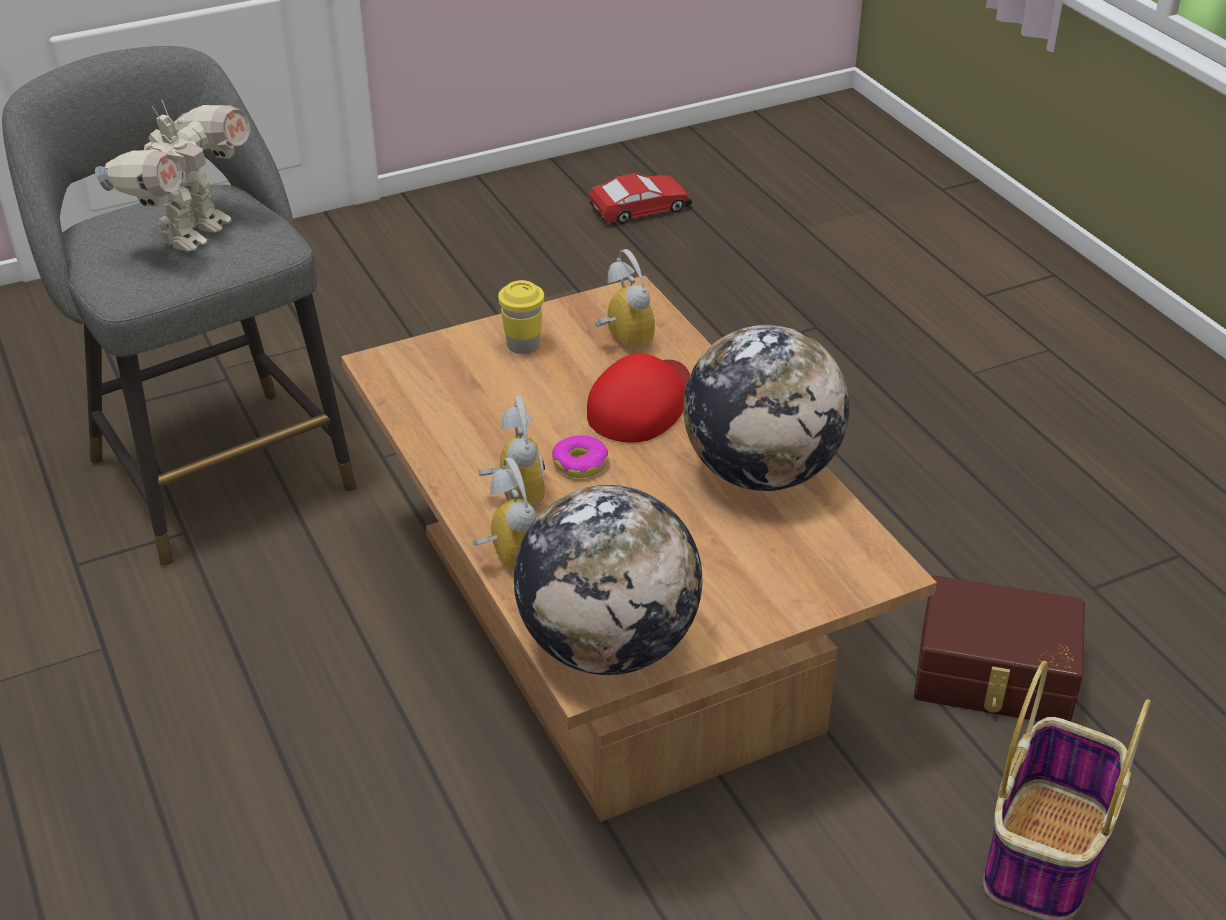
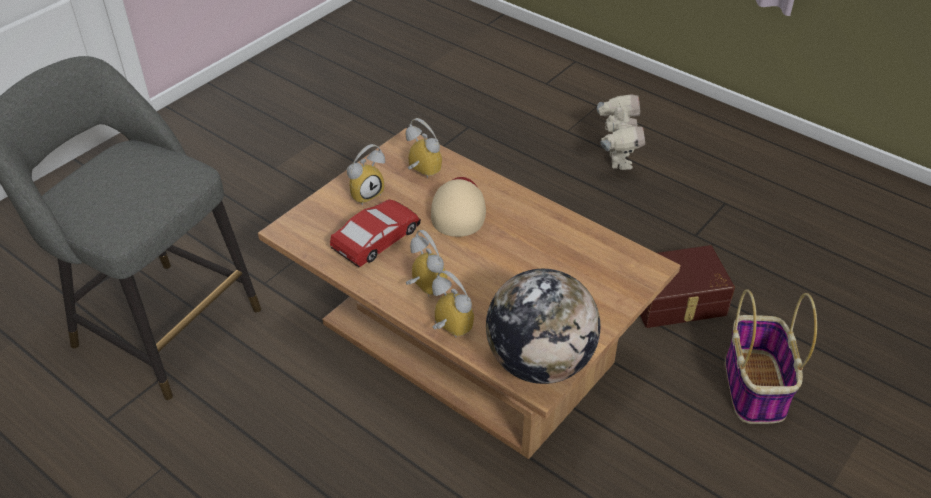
camera: 25 degrees left, 5 degrees up
toy robot [95,100,250,252] -> toy robot moved to [597,95,645,170]
yellow cup [498,280,544,354] -> alarm clock [346,144,385,205]
donut [552,435,608,478] -> none
red cap [587,354,690,443] -> beige cap [431,177,486,237]
toy car [589,173,692,224] -> toy car moved to [330,199,421,267]
globe [683,325,849,491] -> none

